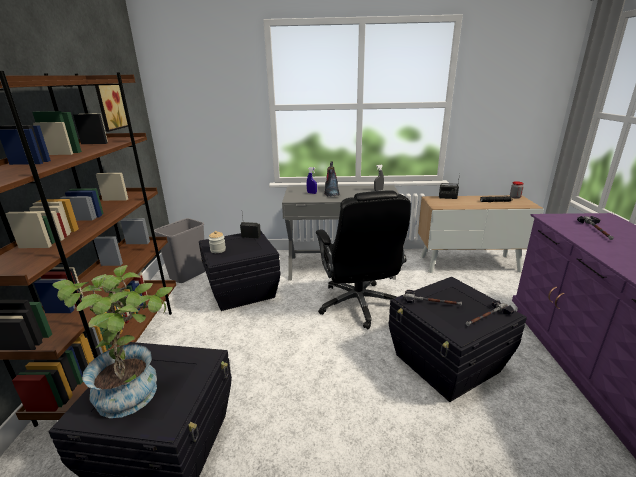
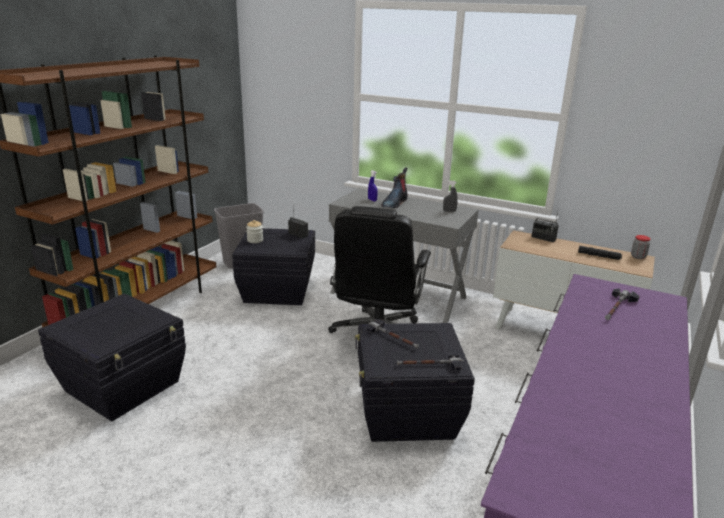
camera: 25 degrees right, 0 degrees up
potted plant [52,265,173,418] -> none
picture [95,83,128,132] -> none

